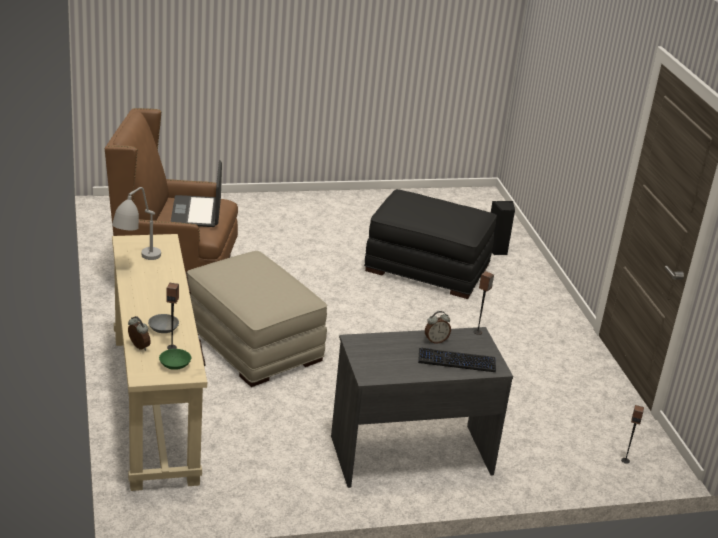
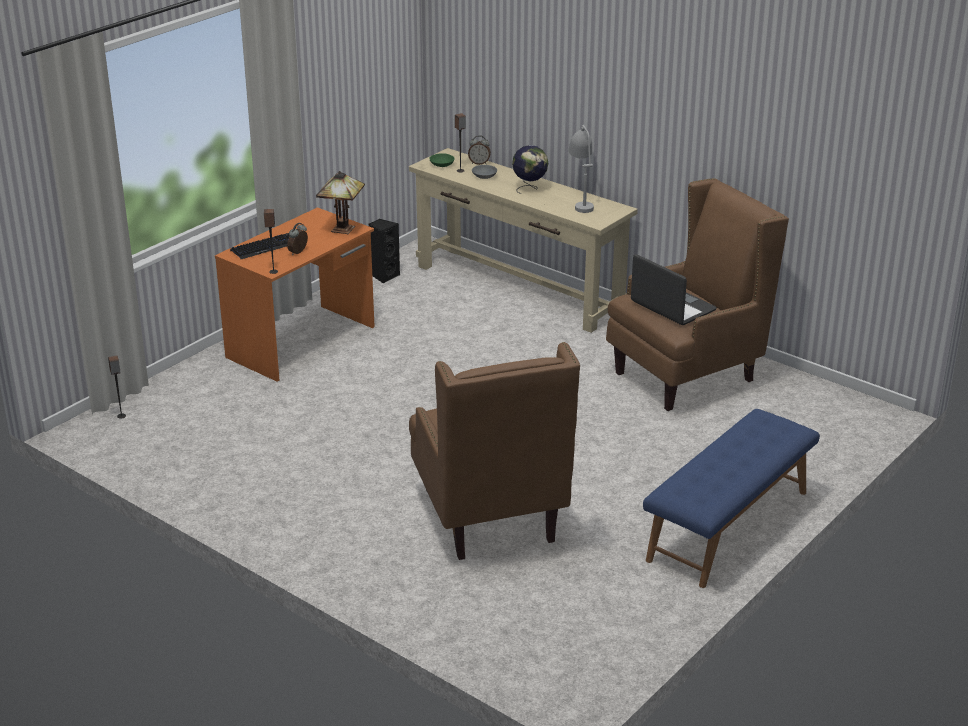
camera: 145 degrees right, 0 degrees up
beige ottoman [187,251,327,387] -> none
grey desk [331,327,513,488] -> orange desk [215,207,375,382]
black ottoman [364,189,497,299] -> brown armchair [409,342,580,560]
black speaker [491,201,515,255] -> black speaker moved to [369,219,400,284]
none -> table lamp [316,171,365,234]
none -> globe [512,145,548,194]
none -> blue bench [643,409,820,588]

